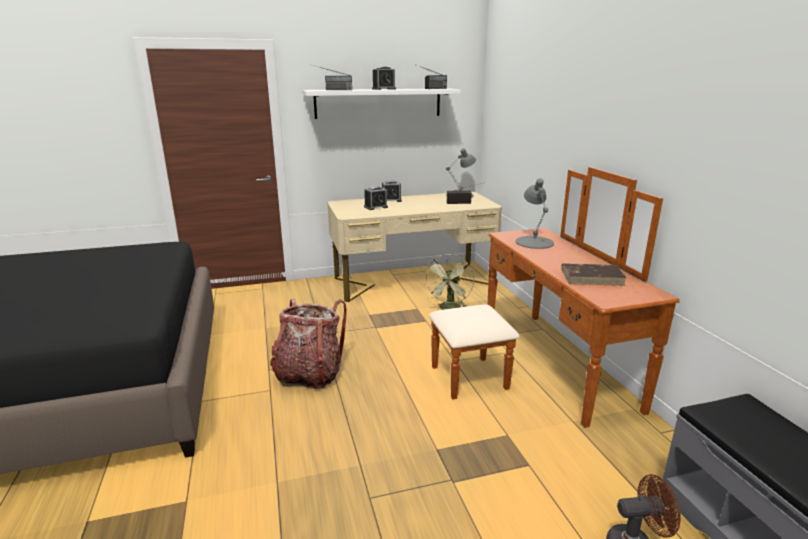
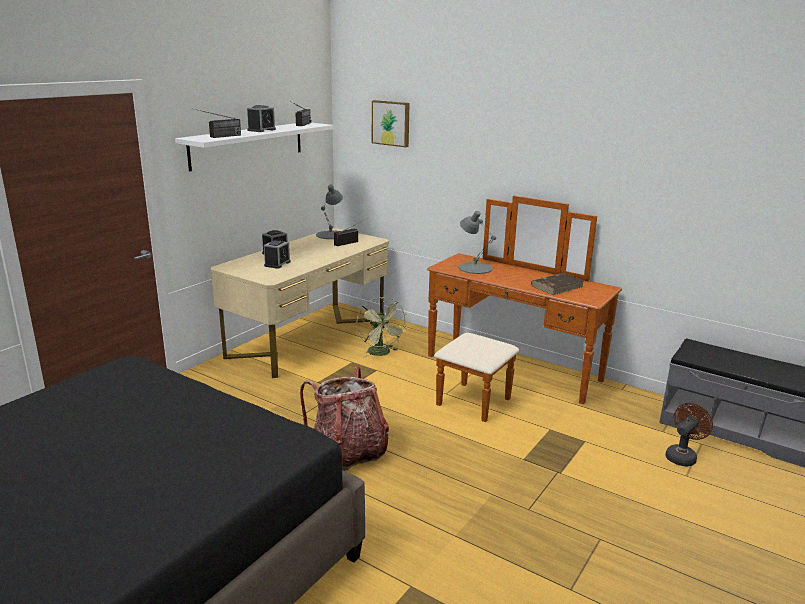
camera: 40 degrees left, 0 degrees up
none -> picture [372,100,410,147]

